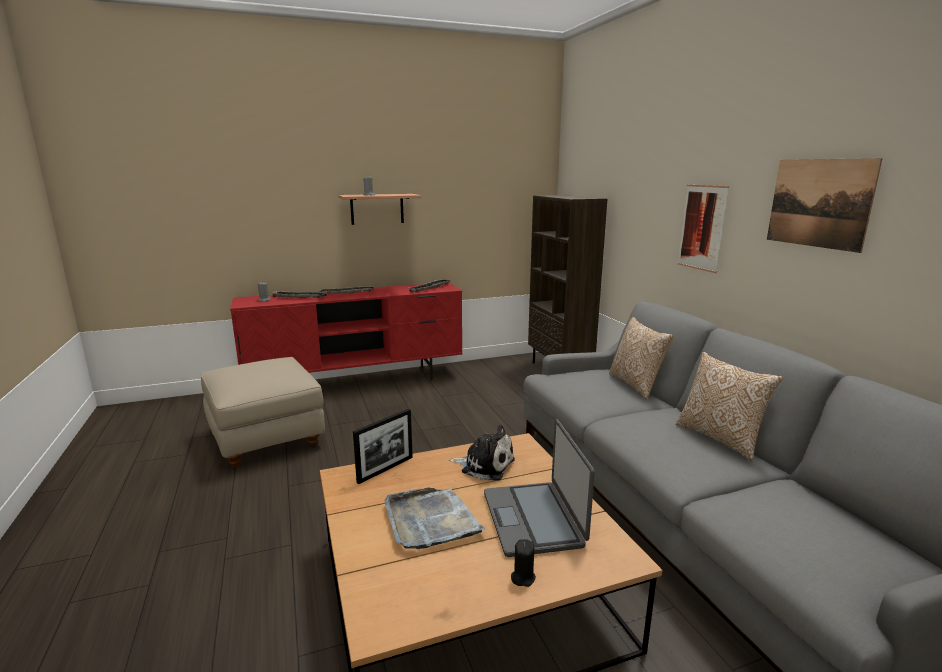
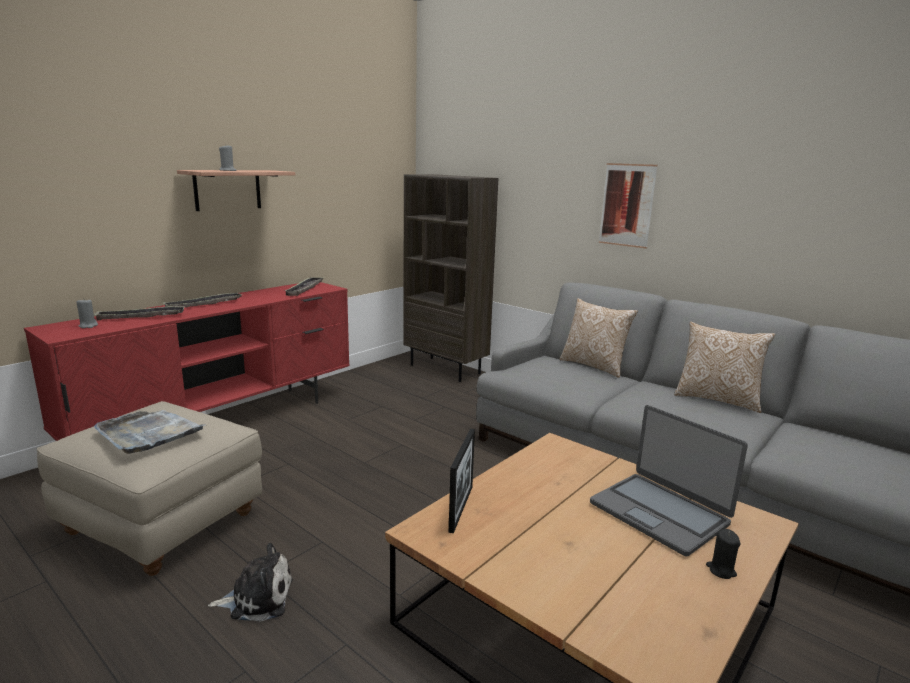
camera: 30 degrees left, 0 degrees up
grey tray [384,488,486,549] -> grey tray moved to [94,410,205,454]
plush toy [449,425,515,481] -> plush toy moved to [208,543,293,622]
picture [767,158,883,253] -> none

